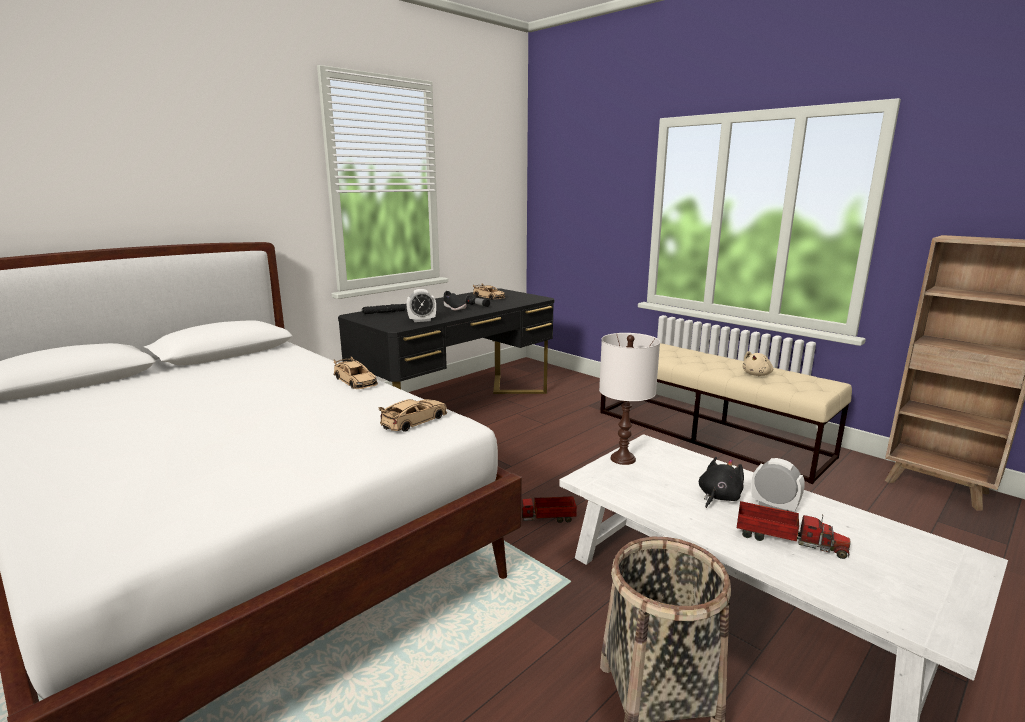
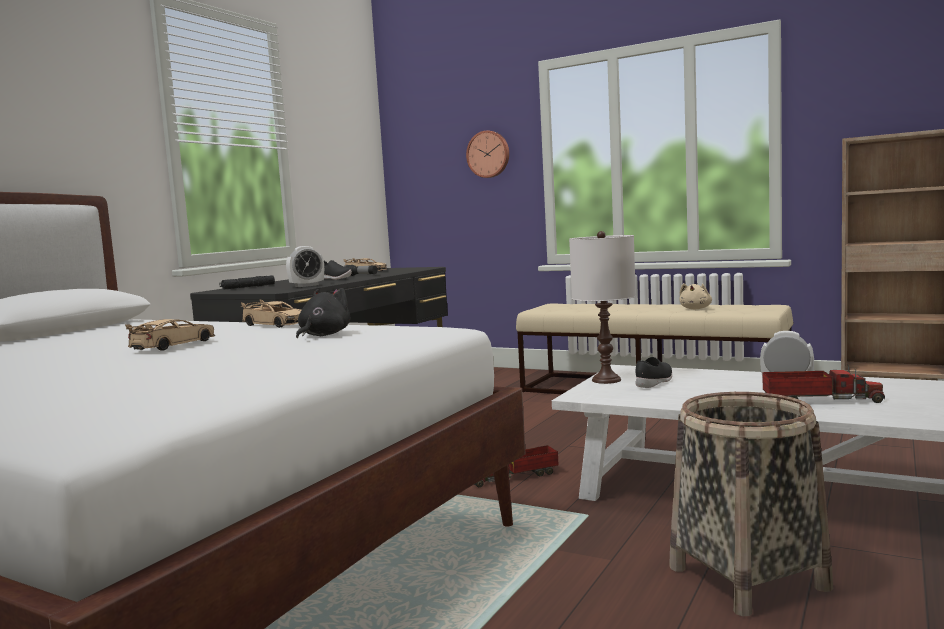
camera: 15 degrees left, 10 degrees down
beige toy car [378,399,447,432] -> beige toy car moved to [125,319,216,351]
black plush toy [699,457,744,508] -> black plush toy moved to [296,288,351,339]
none -> wall clock [466,131,509,178]
none -> black shoe [635,357,672,388]

